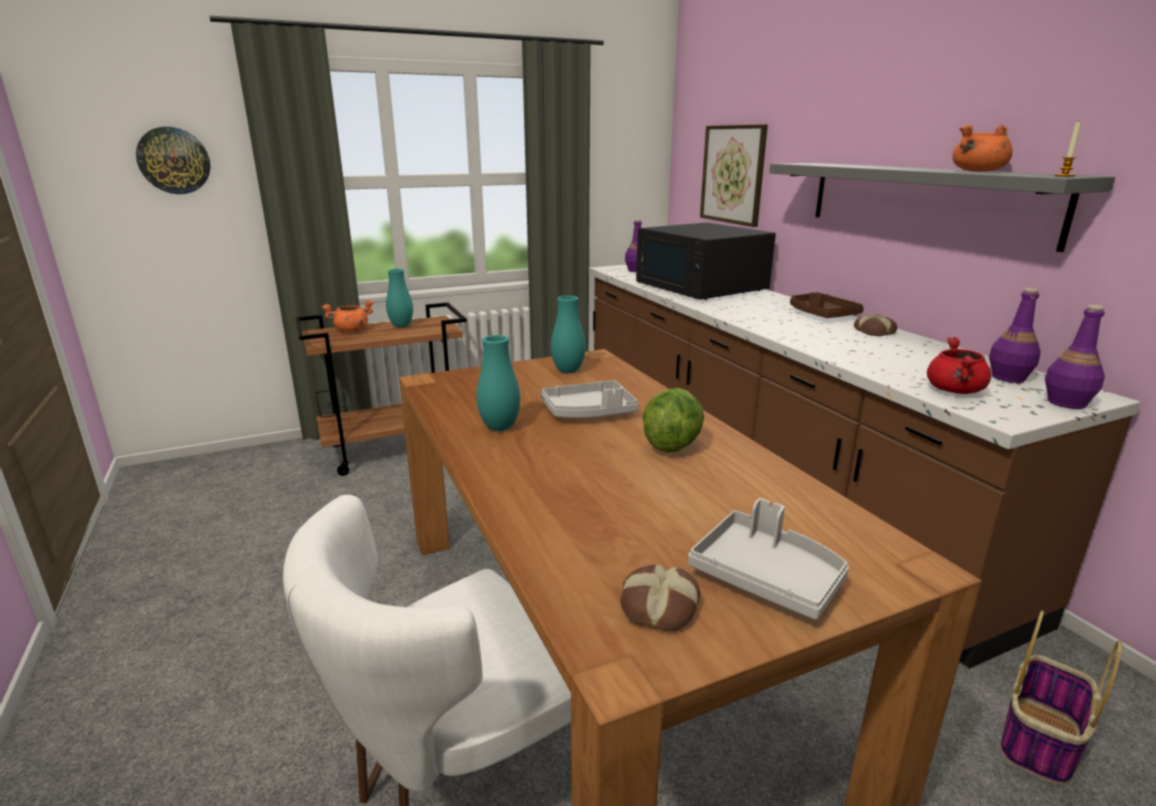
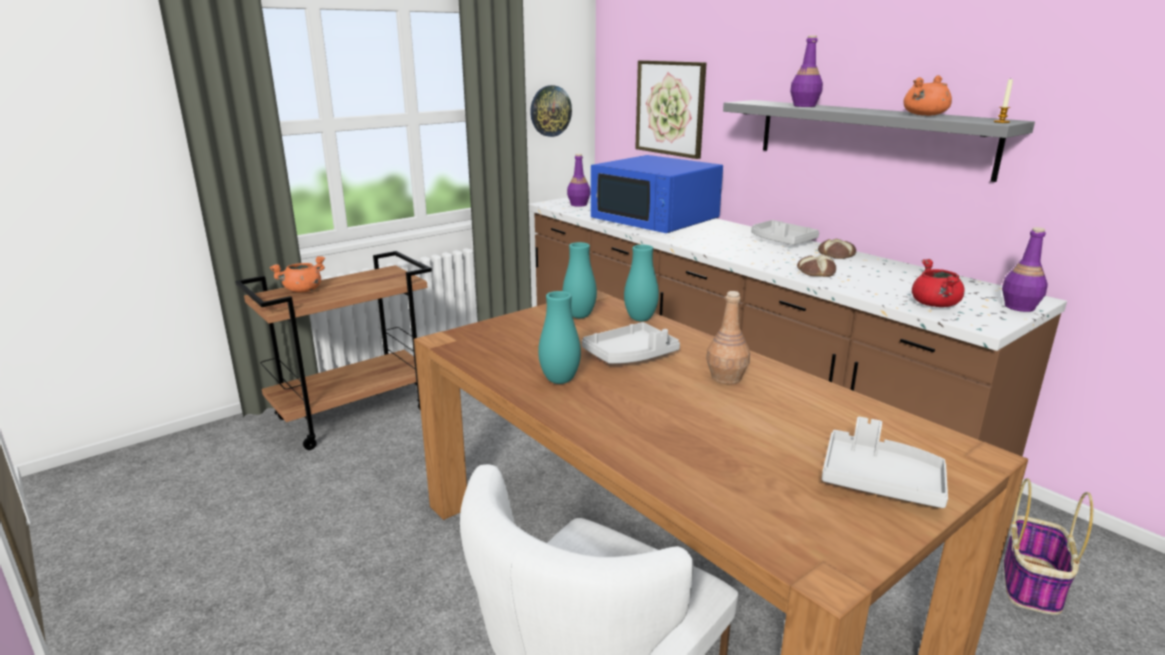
camera: 15 degrees left, 0 degrees up
wall clock [136,127,211,194] -> wall clock moved to [530,85,572,137]
turquoise vase [386,269,413,328] -> turquoise vase moved to [624,245,659,321]
bread [620,564,700,631] -> bread moved to [797,255,836,277]
black microwave [636,222,776,300] -> blue microwave [591,155,723,233]
lettuce [643,388,704,453] -> brown bottle [706,291,750,384]
brown tray [790,292,864,318] -> grey tray [751,220,819,245]
purple bottle [989,288,1041,383] -> purple bottle moved to [790,36,823,107]

